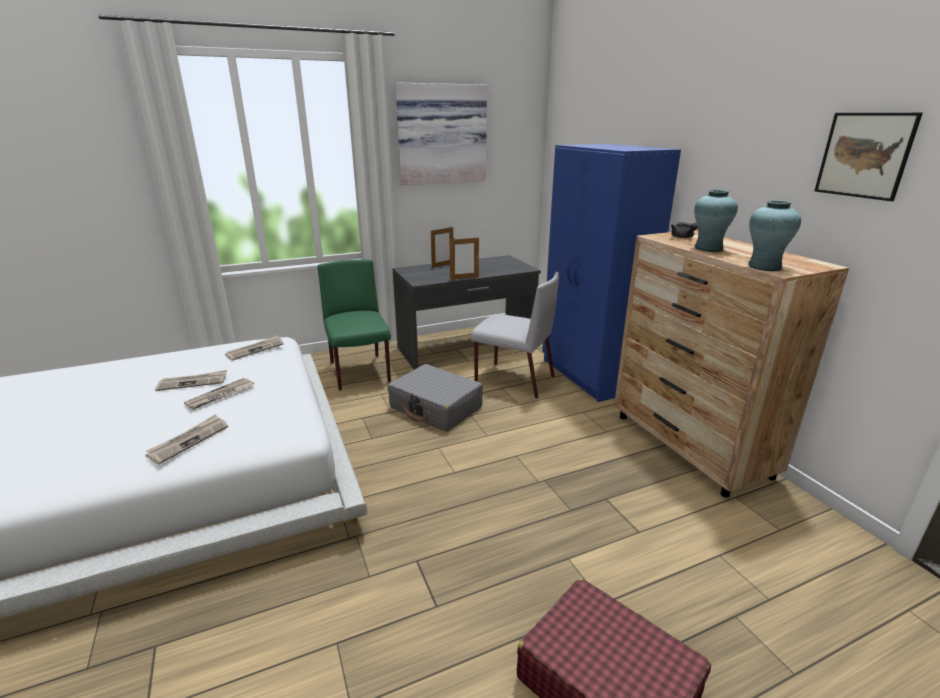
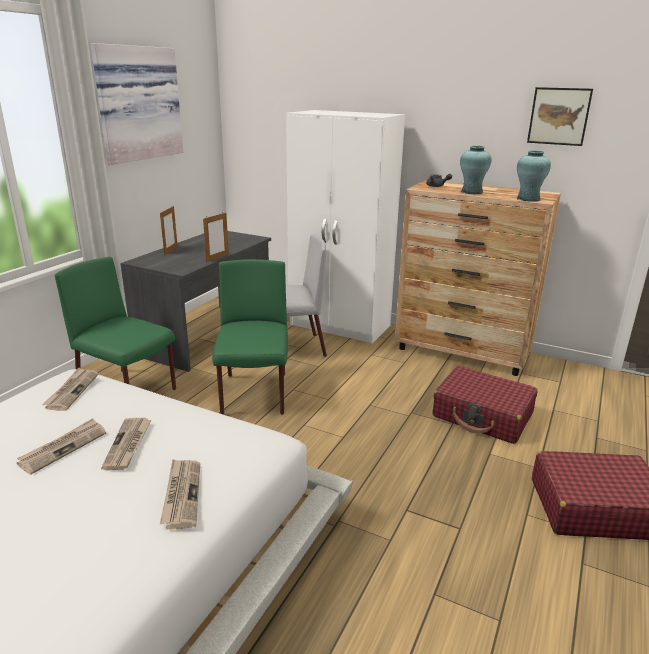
camera: 40 degrees left, 0 degrees up
grey suitcase [388,364,483,432] -> green chair [212,259,288,415]
blue wardrobe [542,144,681,402] -> white wardrobe [286,110,405,344]
none -> red suitcase [432,366,538,444]

